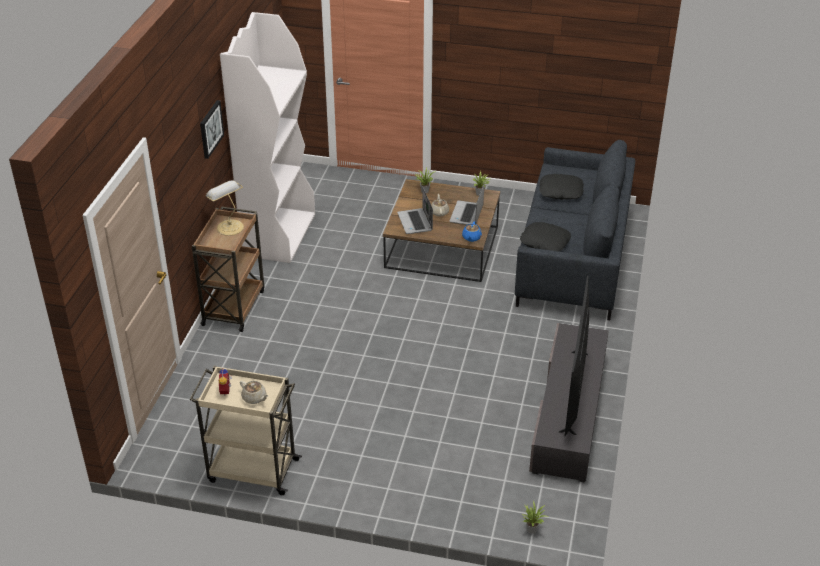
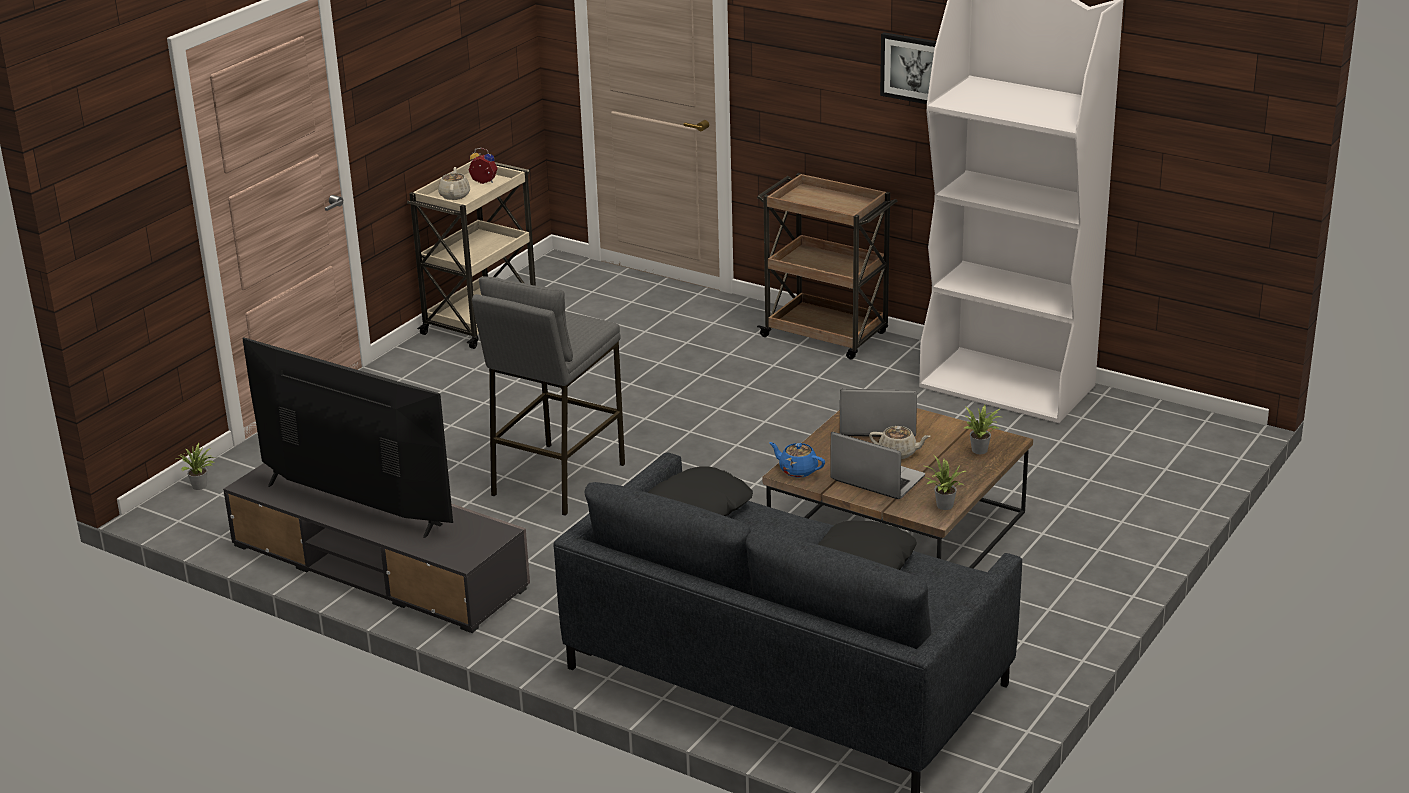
camera: 110 degrees right, 10 degrees down
table lamp [206,180,244,236] -> none
beige teapot [240,381,268,404] -> beige teapot turned 120 degrees clockwise [438,167,470,200]
none -> grey stool [472,277,625,516]

